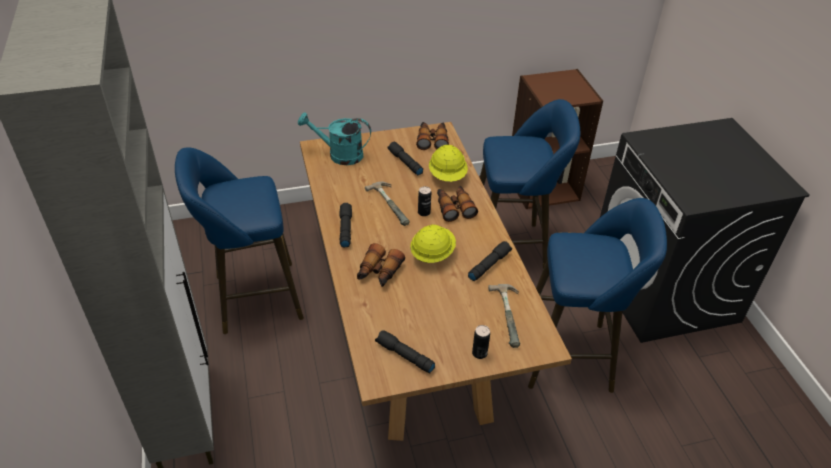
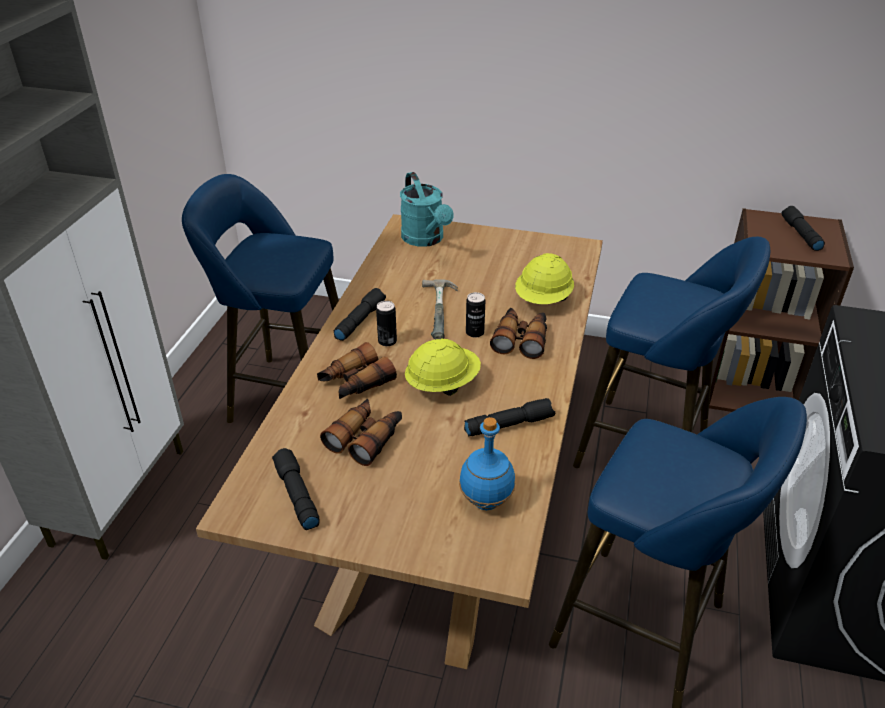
camera: 30 degrees right, 5 degrees down
turquoise watering can [298,112,371,165] -> turquoise watering can turned 150 degrees counterclockwise [400,172,454,247]
black flashlight [387,142,423,175] -> black flashlight moved to [782,206,825,251]
binoculars [416,122,449,150] -> binoculars moved to [320,399,402,466]
can [472,325,490,359] -> can moved to [376,301,397,346]
hammer [488,284,520,348] -> blue bottle [459,417,515,510]

